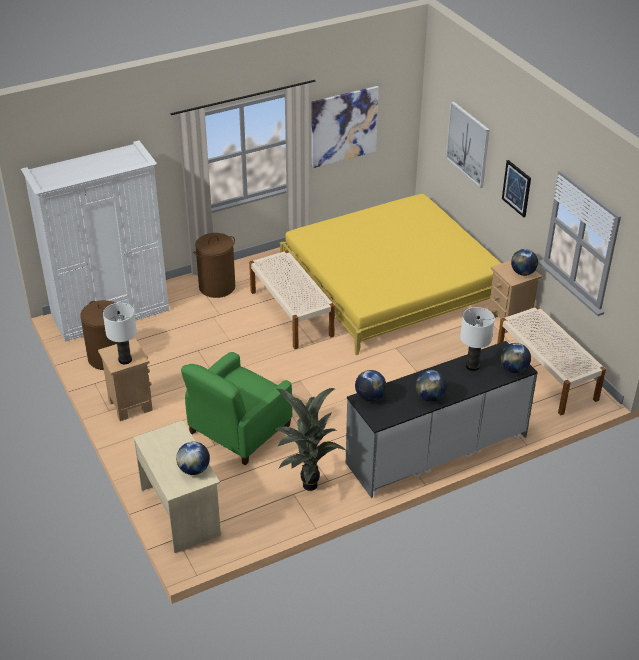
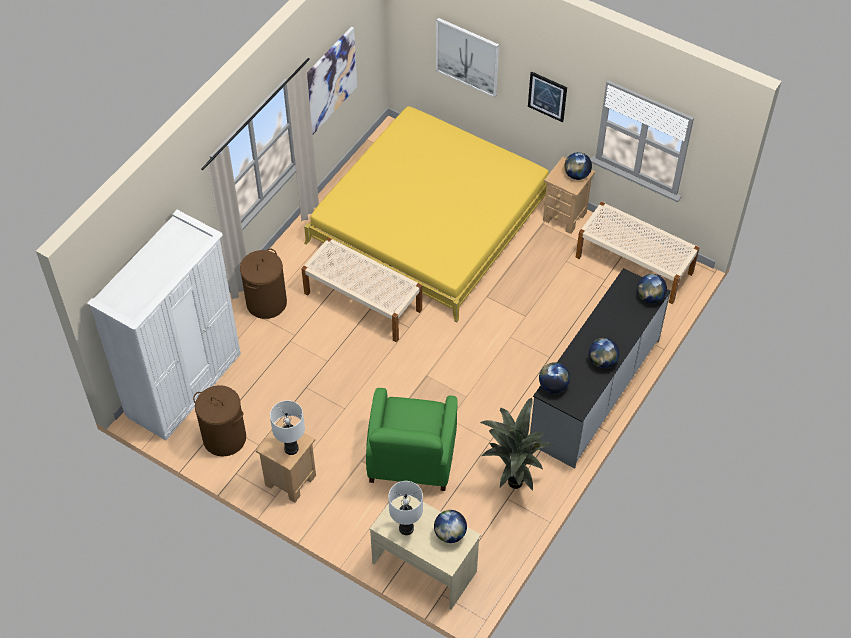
camera: 30 degrees left, 15 degrees up
white table lamp [460,307,495,371] -> white table lamp moved to [388,481,423,535]

